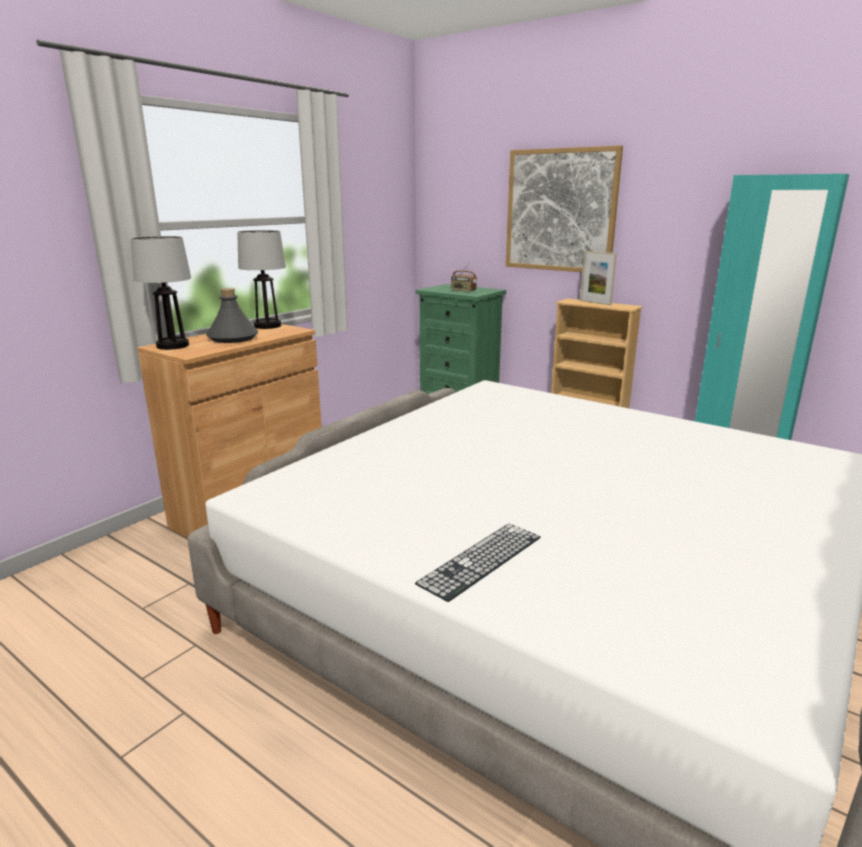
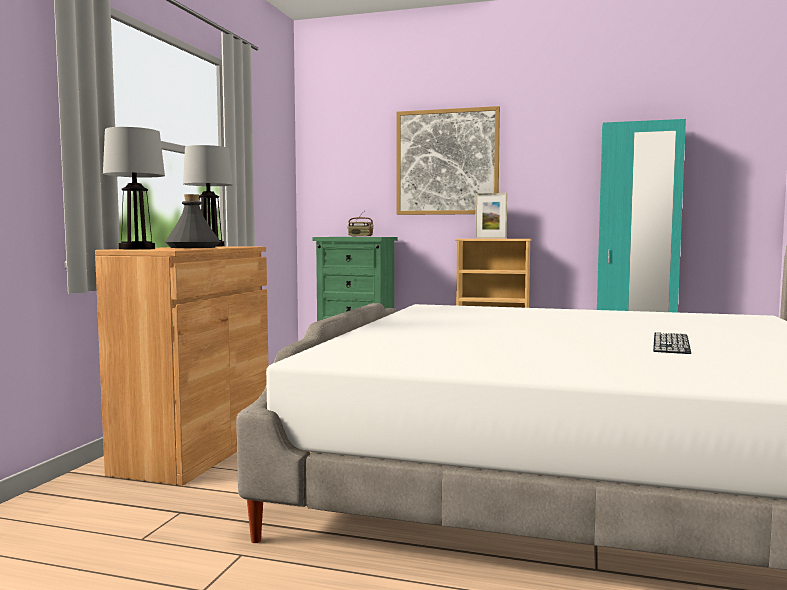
camera: 20 degrees left, 15 degrees down
keyboard [415,524,541,602] -> keyboard moved to [653,332,691,354]

